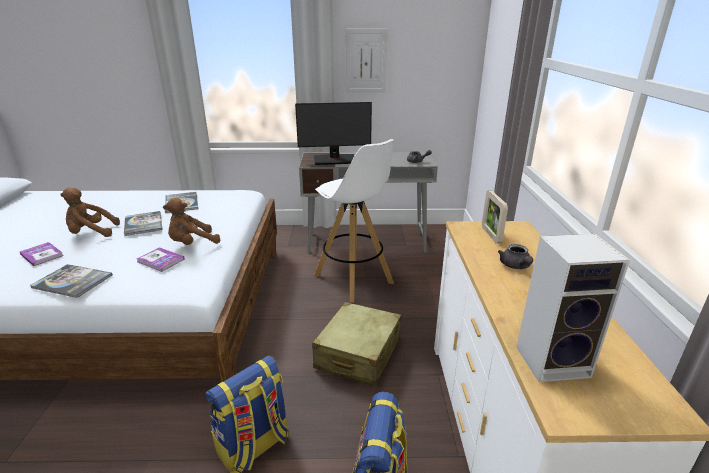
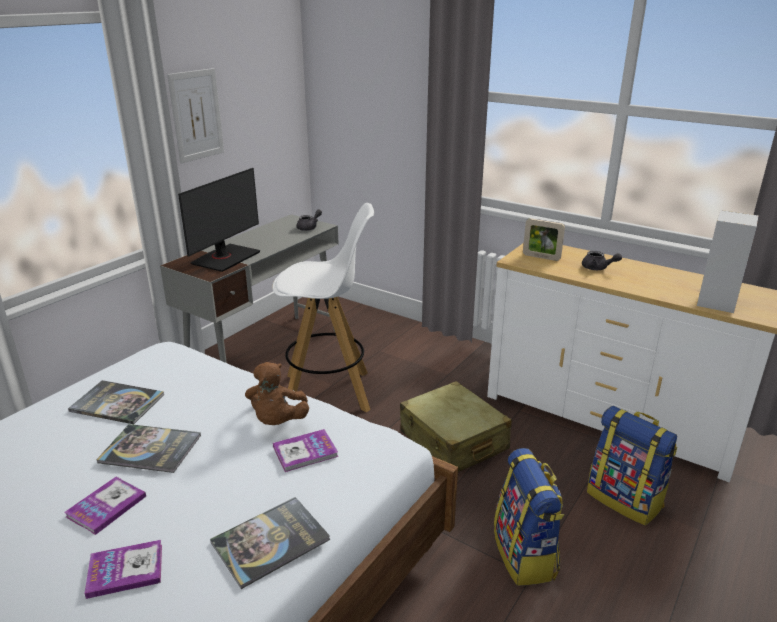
camera: 55 degrees left, 0 degrees up
brown plush toy [60,187,120,237] -> book [64,477,146,535]

